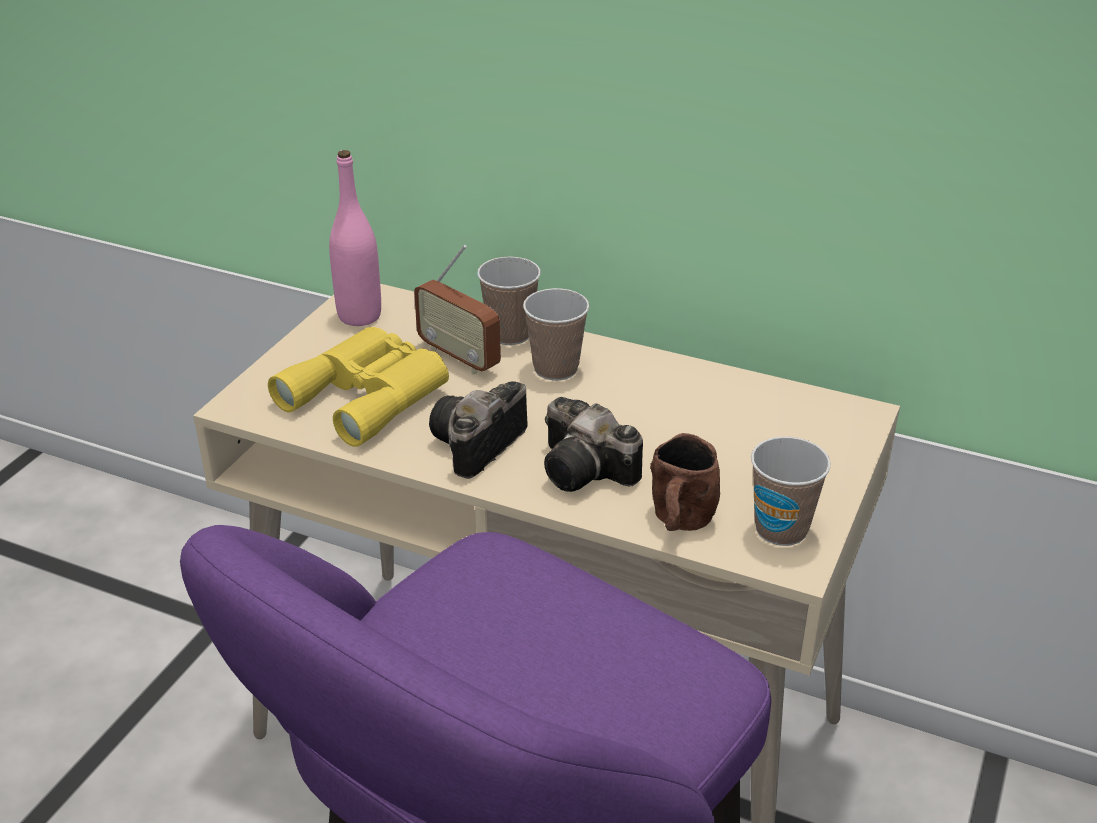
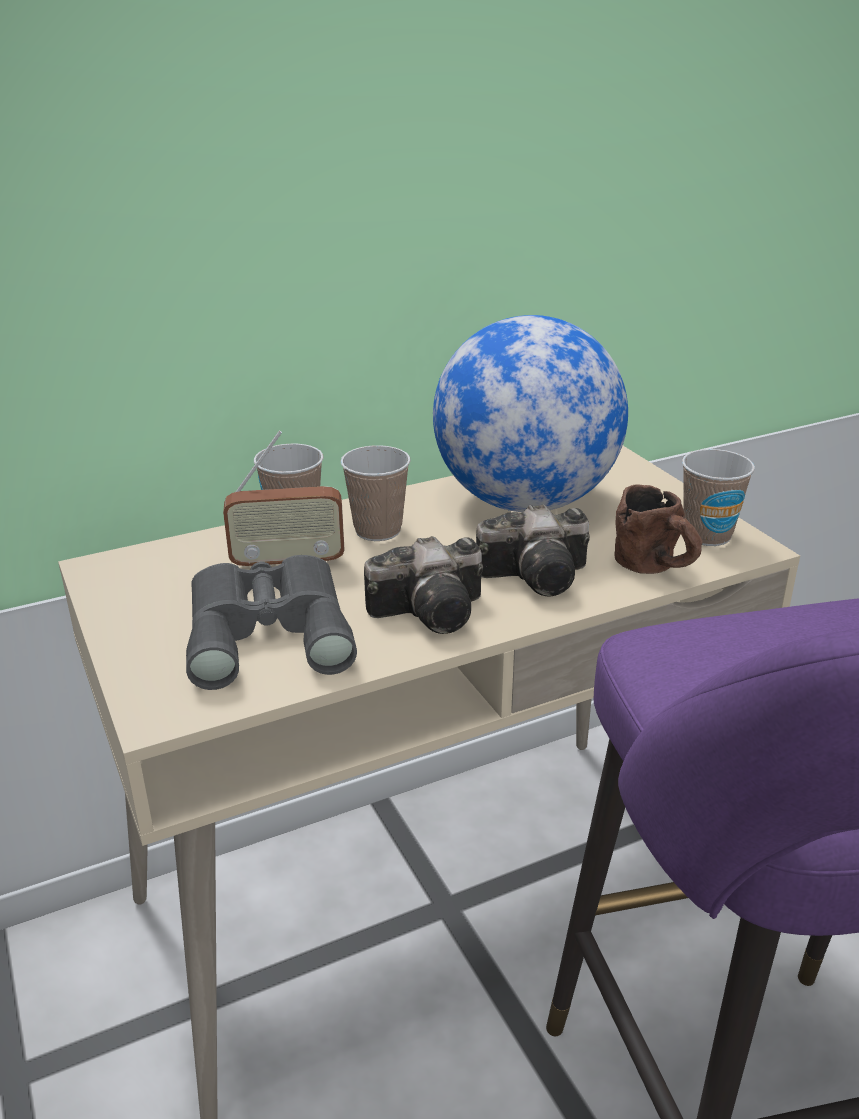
camera: 50 degrees left, 5 degrees down
yellow binoculars [268,327,449,447] -> grey binoculars [186,555,357,690]
pink bottle [329,150,381,326] -> none
camera [429,381,528,479] -> camera turned 90 degrees counterclockwise [364,536,483,634]
none -> globe [433,315,628,512]

